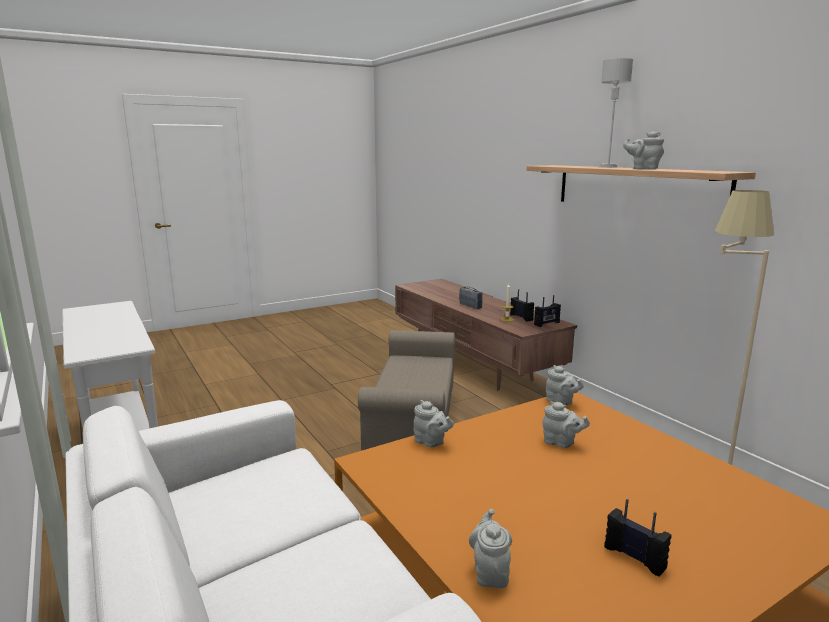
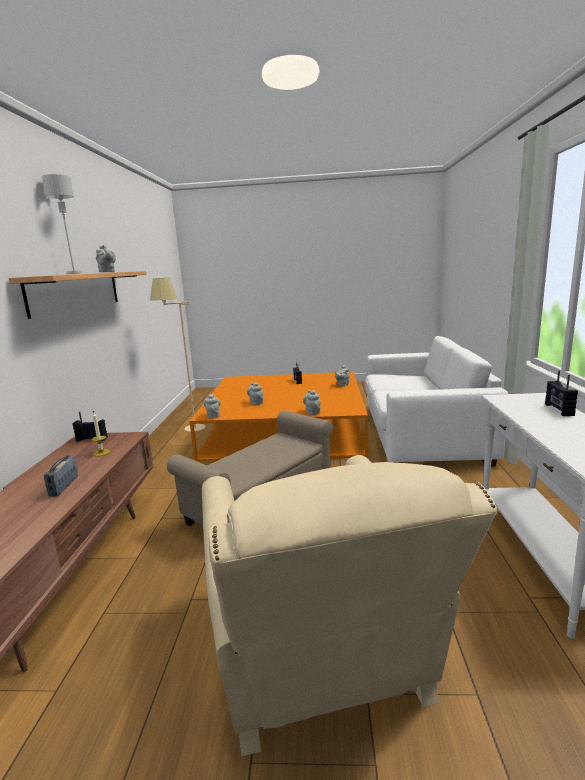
camera: 145 degrees left, 0 degrees up
radio [510,289,534,322] -> radio moved to [545,370,578,416]
none -> beige armchair [202,455,497,756]

